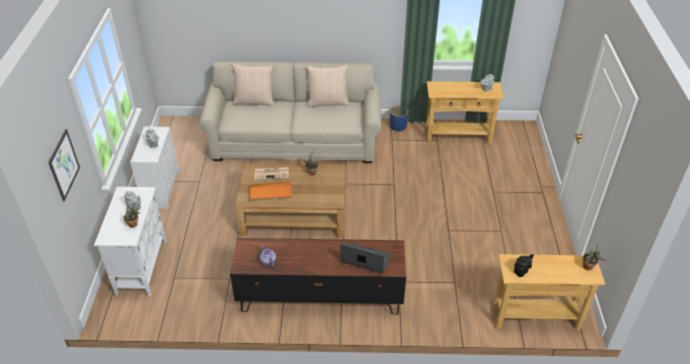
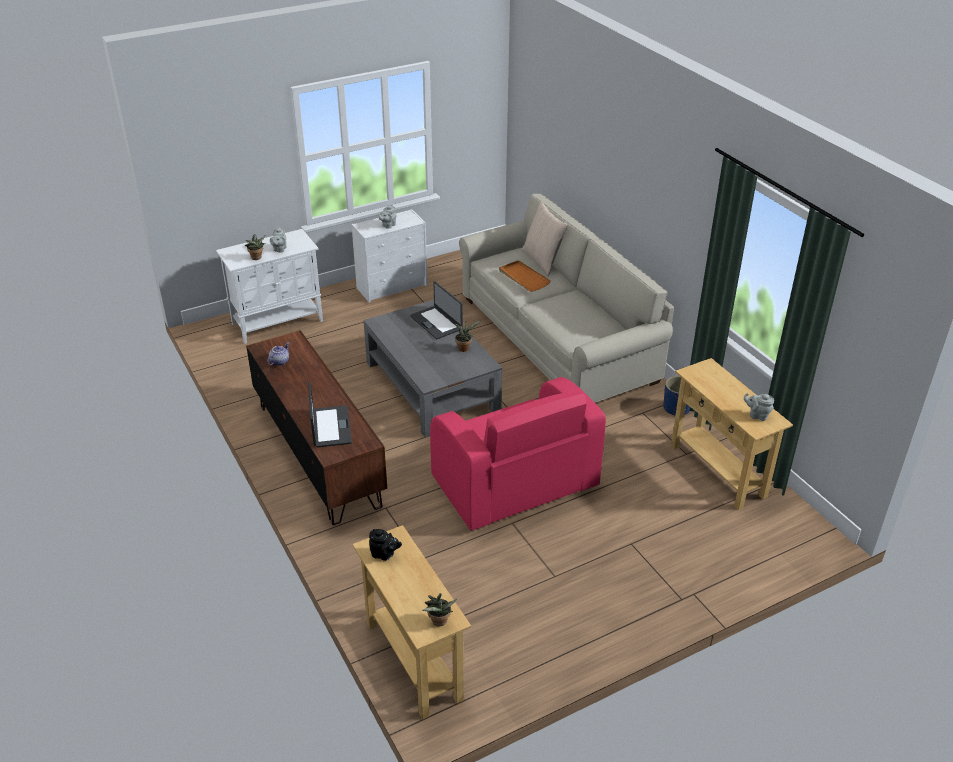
camera: 60 degrees right, 5 degrees down
picture [48,129,80,201] -> none
brown coffee table [235,163,346,238] -> grey coffee table [363,300,502,438]
orange tray [249,181,292,201] -> orange tray moved to [499,260,551,291]
newspaper [255,167,289,180] -> laptop [410,281,463,339]
beige pillow [306,65,350,107] -> none
none -> pink armchair [430,377,606,531]

